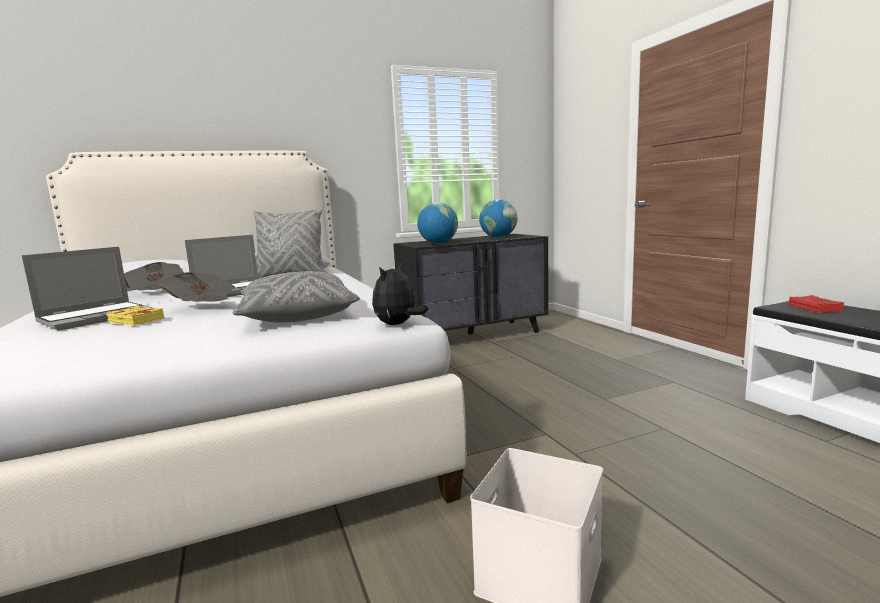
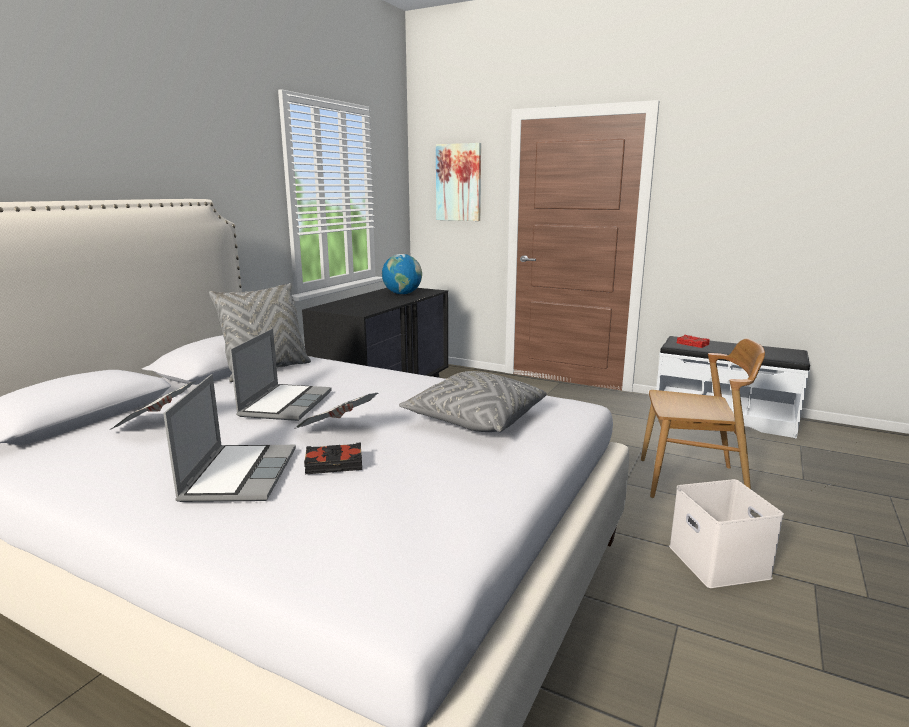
camera: 40 degrees left, 5 degrees up
yellow book [106,306,164,326] -> black book [304,443,362,474]
plush toy [372,263,429,325] -> none
globe [417,202,458,244] -> none
none -> picture [436,143,481,221]
none -> brown chair [641,338,765,498]

